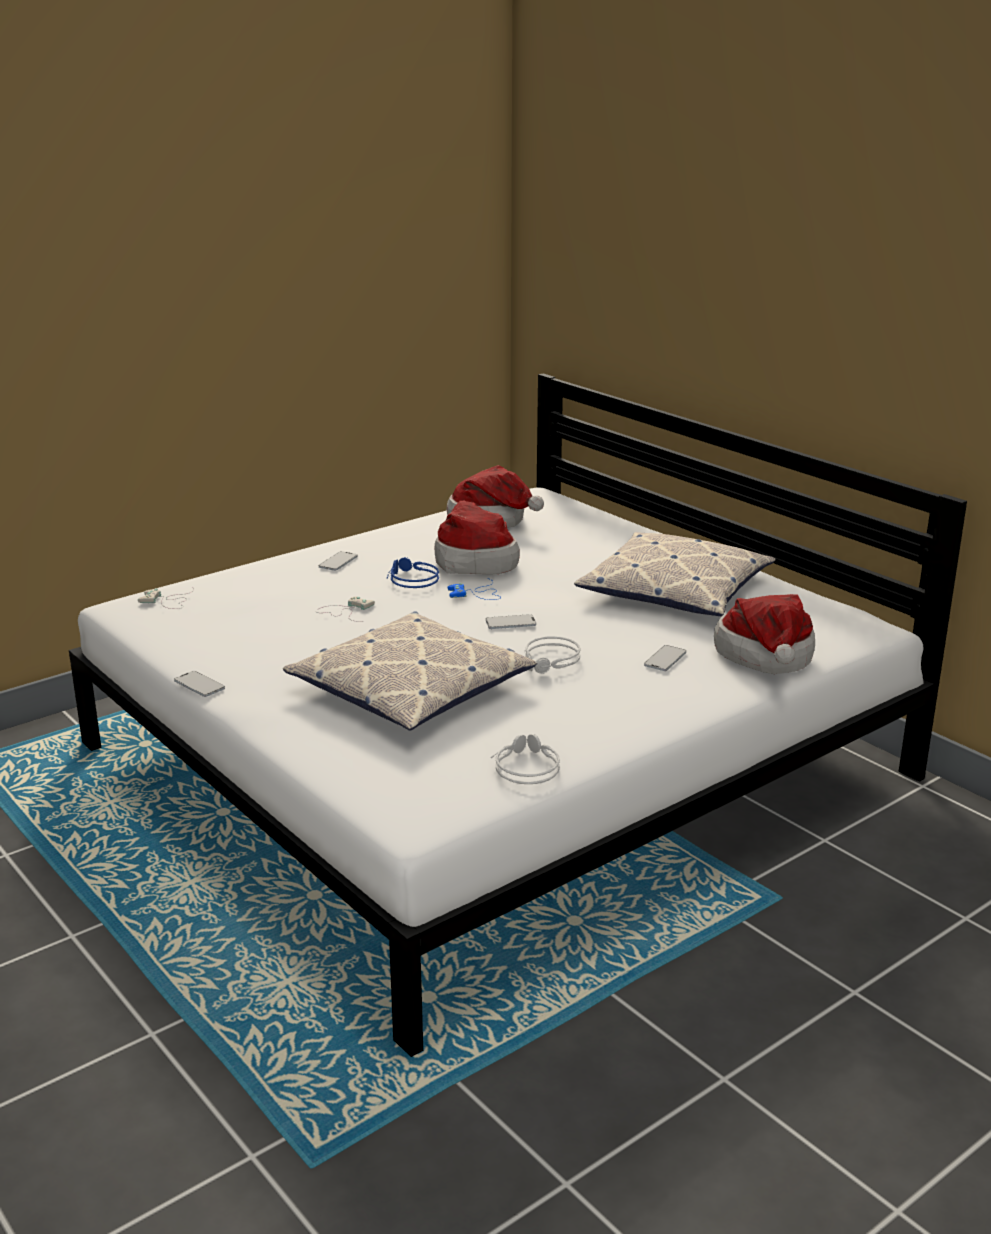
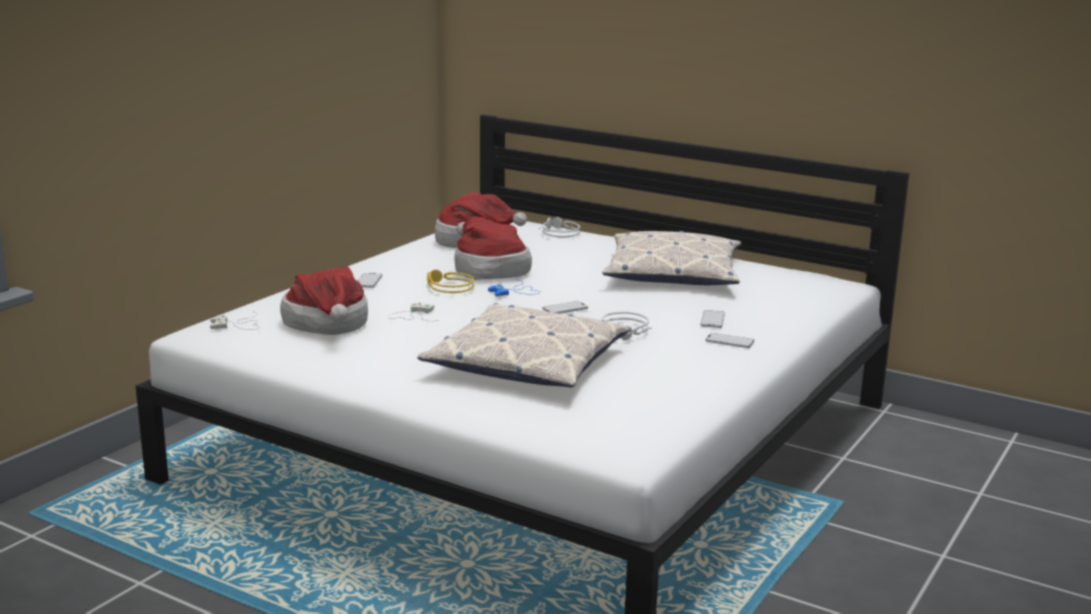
camera: 20 degrees left, 5 degrees down
phone [174,671,225,697] -> phone moved to [706,333,754,348]
blue headphones [387,557,439,588] -> yellow headphones [426,269,474,293]
grey headphones [491,734,560,784] -> grey headphones moved to [539,217,580,237]
hat [714,594,815,674] -> hat moved to [280,266,368,335]

